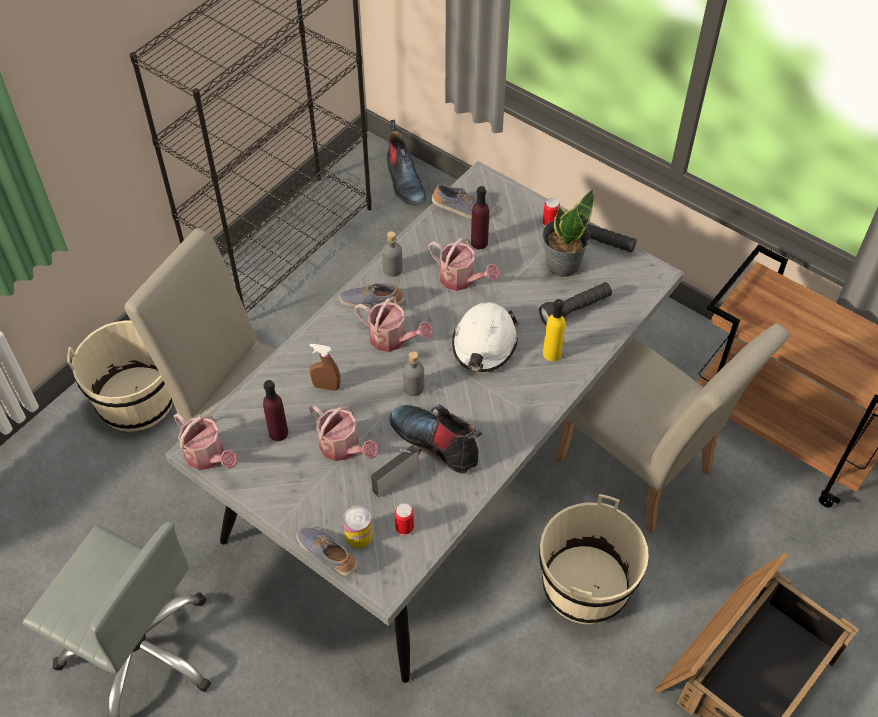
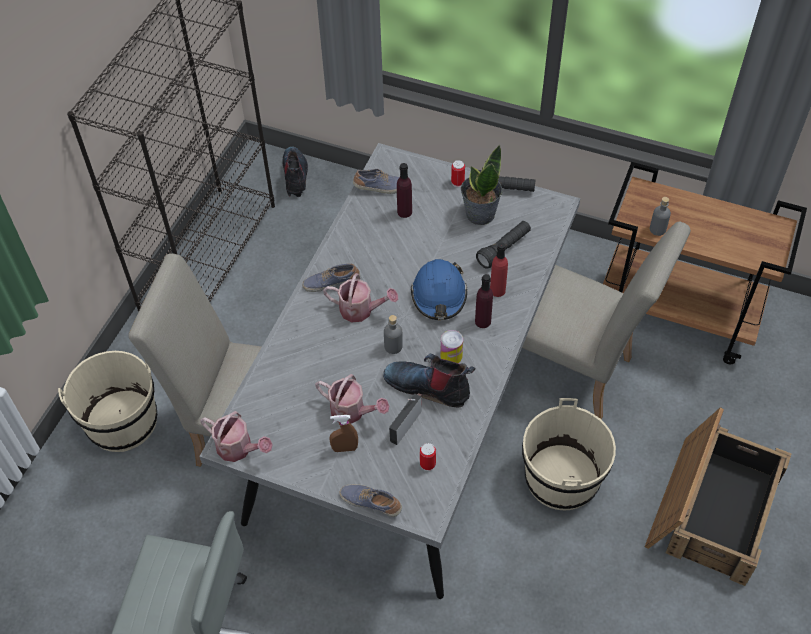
camera: 15 degrees left, 0 degrees up
purple bottle [263,380,288,441] -> purple bottle moved to [475,274,493,328]
brown spray bottle [310,344,340,391] -> brown spray bottle moved to [329,415,358,452]
can [343,506,373,548] -> can moved to [440,330,463,363]
grey bottle [382,231,403,277] -> grey bottle moved to [650,197,671,236]
boot [387,120,426,205] -> boot turned 150 degrees counterclockwise [282,147,308,197]
watering can [428,237,500,291] -> none
white hard hat [452,302,518,372] -> blue hard hat [411,259,467,320]
yellow bottle [543,299,565,361] -> red bottle [490,242,508,297]

